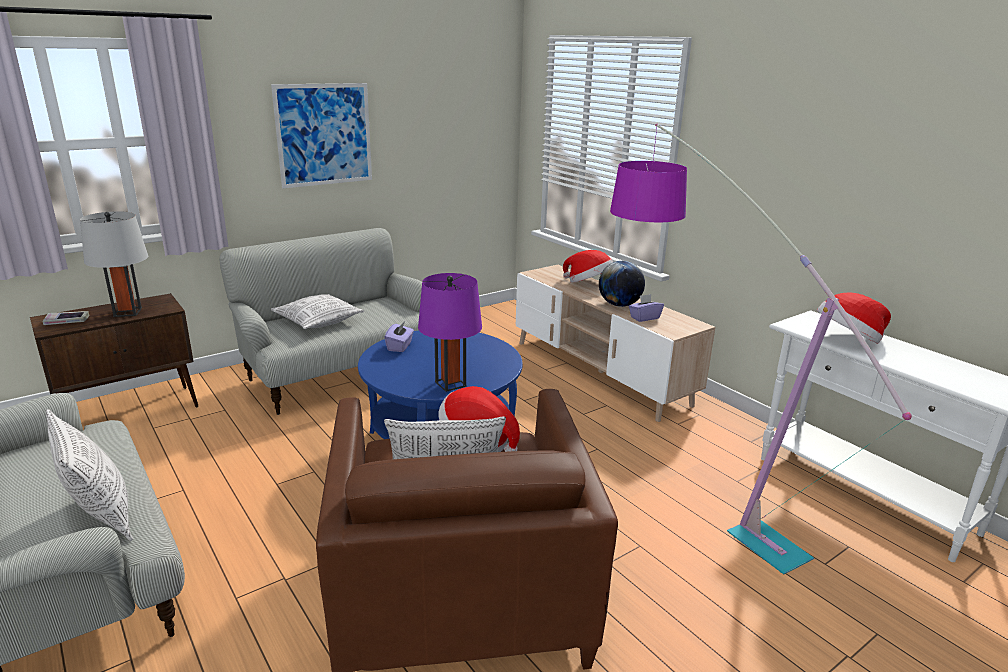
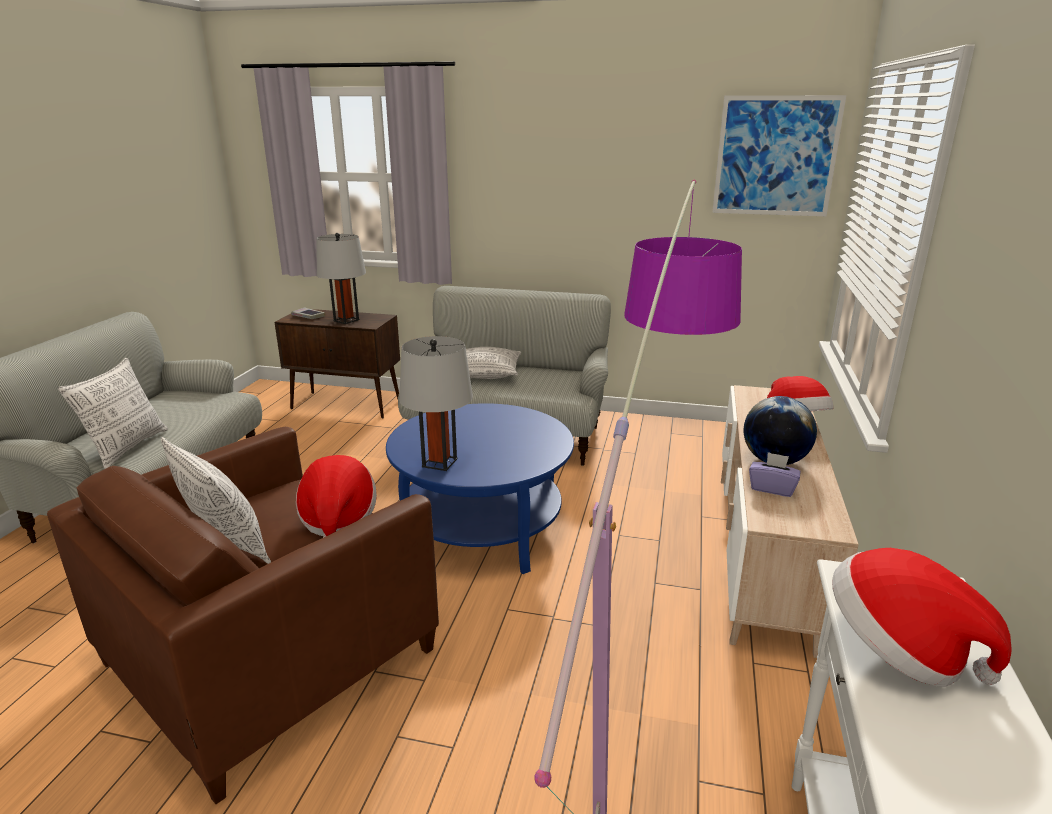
camera: 50 degrees right, 0 degrees up
picture [271,83,372,188] -> picture moved to [712,95,846,216]
purple tissue box [384,322,414,352] -> none
purple table lamp [418,273,482,392] -> grey table lamp [399,336,473,471]

